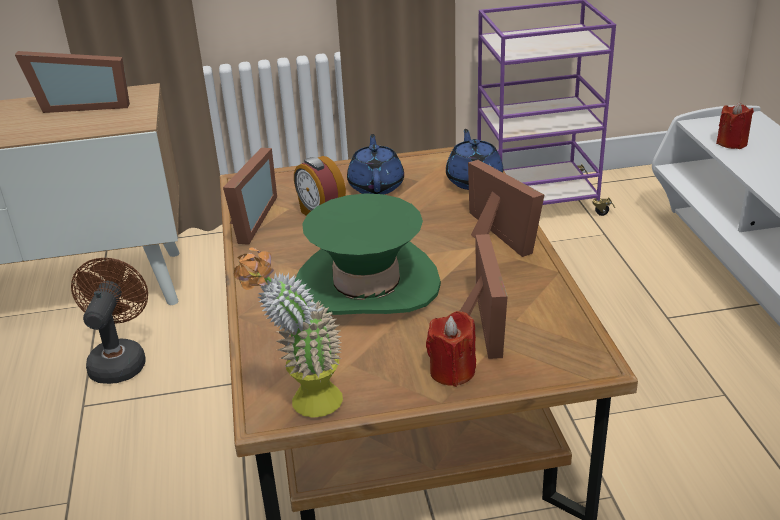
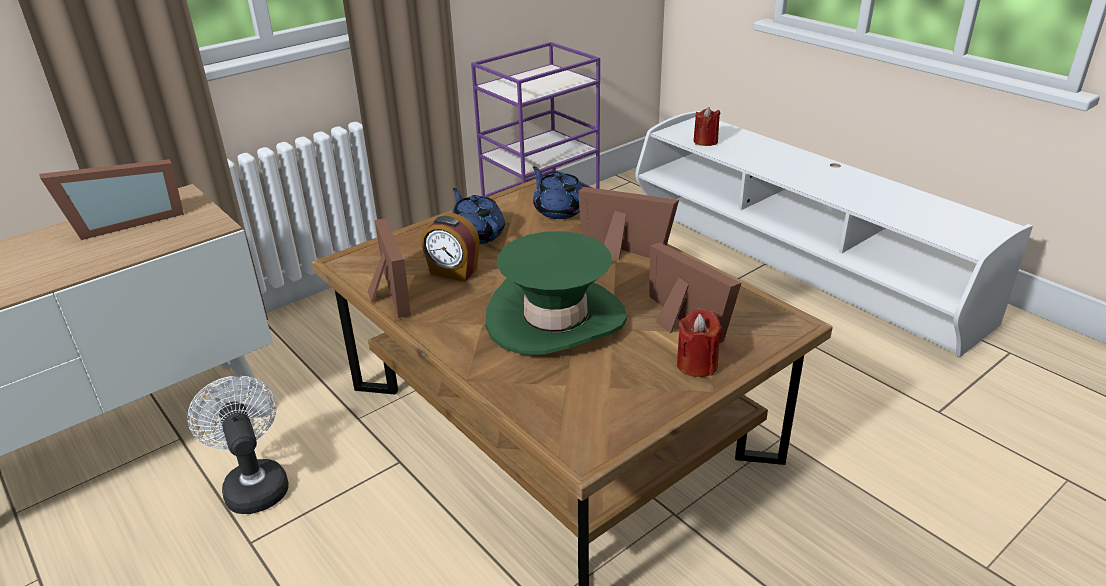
camera: 30 degrees left, 0 degrees up
brown fan [71,258,148,384] -> white fan [187,376,289,514]
potted plant [234,247,343,418] -> none

